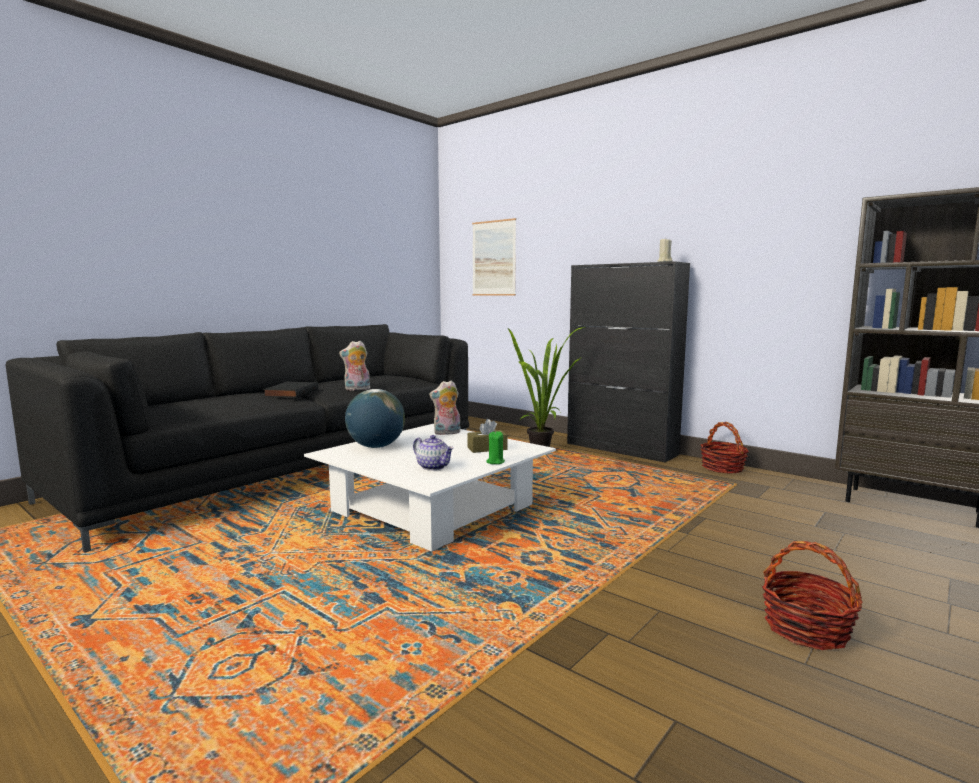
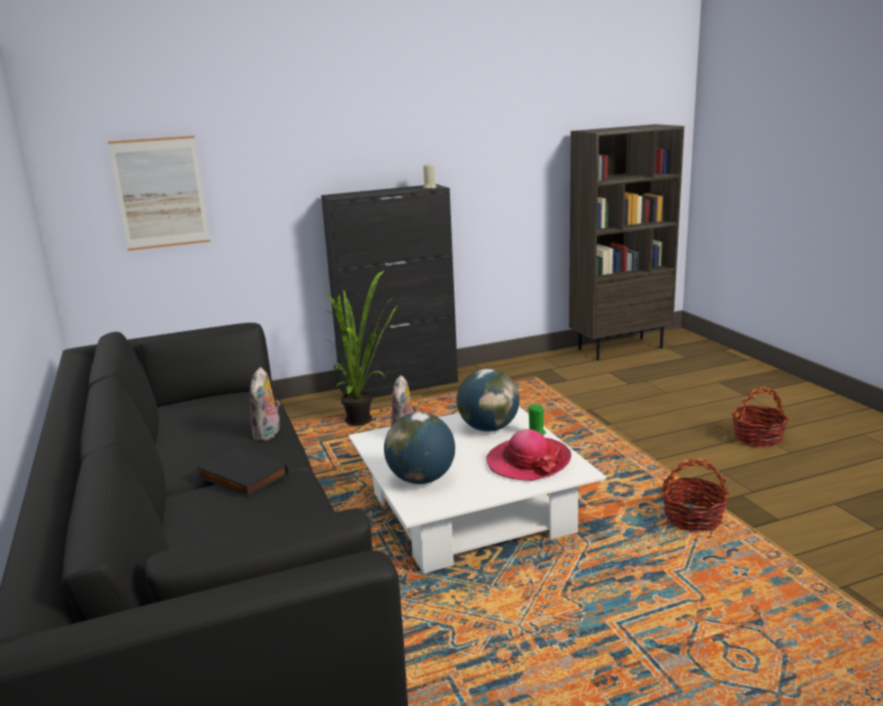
camera: 60 degrees left, 10 degrees up
teapot [413,435,454,470] -> hat [486,429,571,481]
brown tissue box [468,419,508,453] -> globe [457,369,519,432]
basket [701,422,749,473] -> basket moved to [660,459,729,533]

